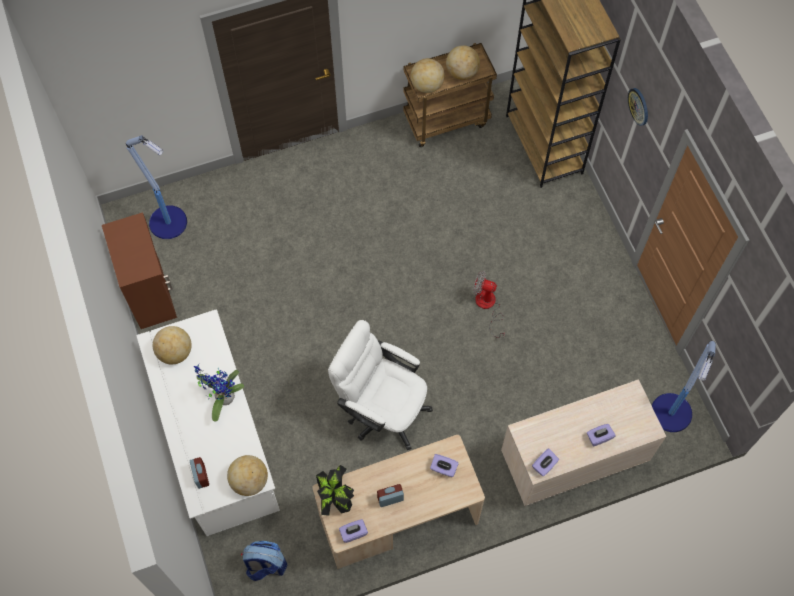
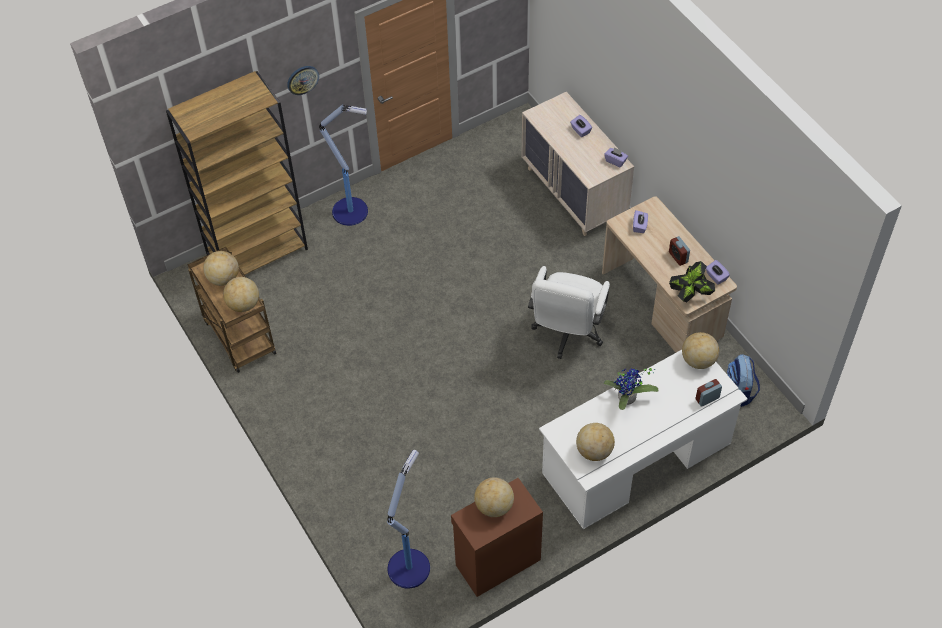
camera: 100 degrees left, 10 degrees down
fan [473,271,506,338] -> none
floor lamp [652,341,716,432] -> floor lamp moved to [319,104,368,226]
none -> globe [474,477,514,517]

